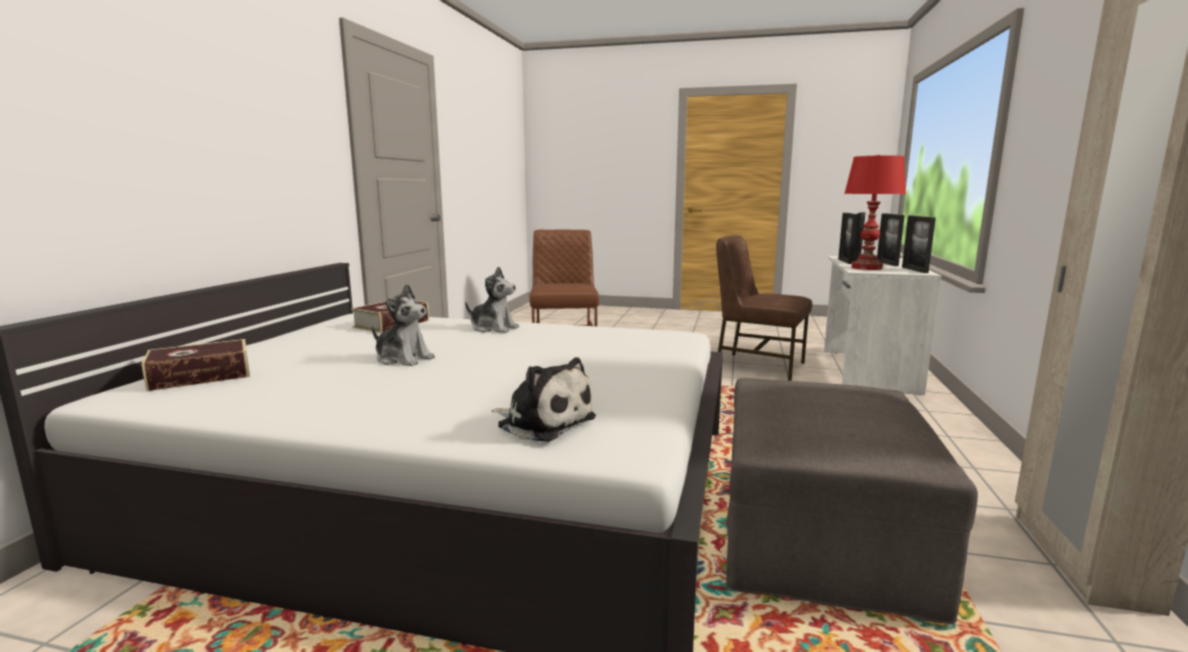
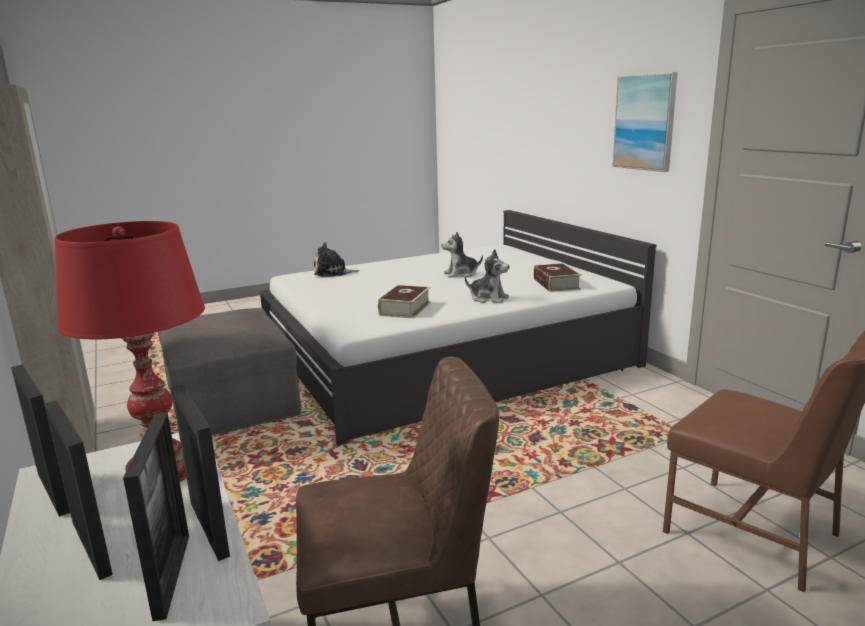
camera: 140 degrees right, 5 degrees up
book [142,339,250,391] -> book moved to [378,285,431,319]
plush toy [465,266,519,333] -> plush toy turned 135 degrees counterclockwise [465,249,510,303]
none -> picture [612,72,678,172]

